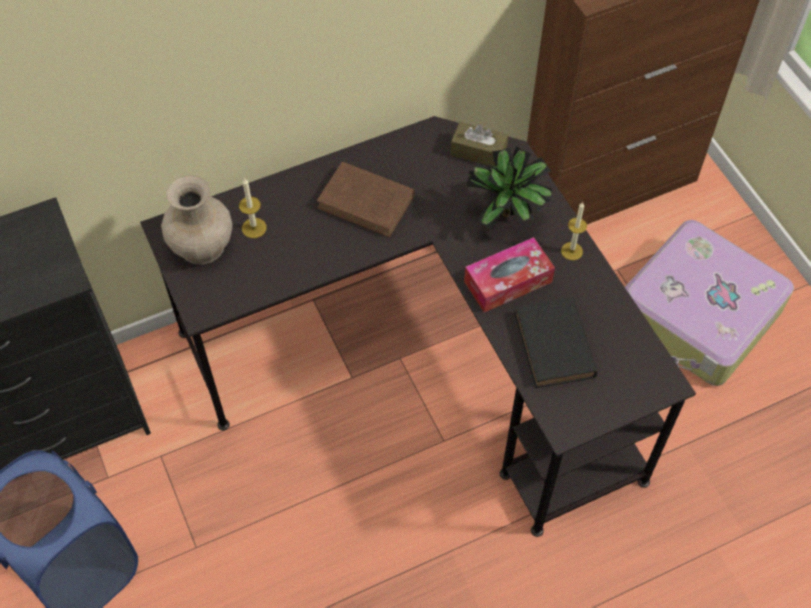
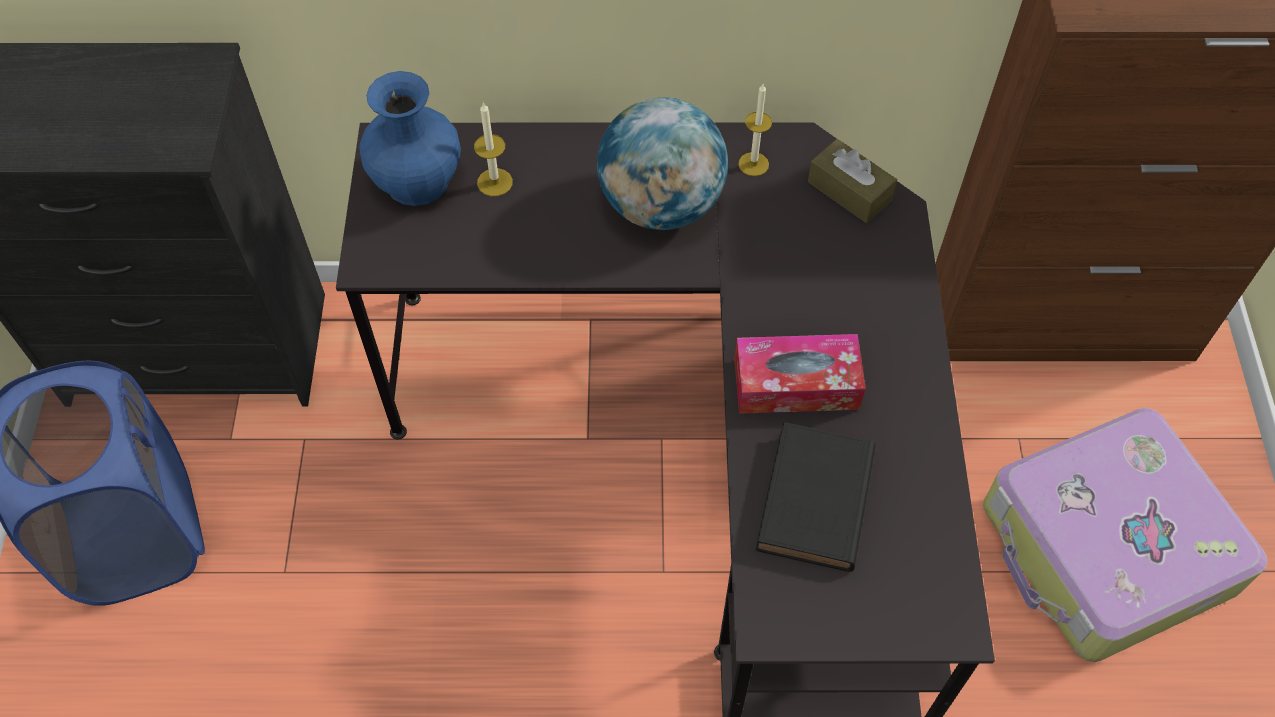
camera: 25 degrees right, 0 degrees up
beige vase [161,175,233,265] -> blue vase [359,71,461,206]
brown book [317,162,415,237] -> globe [597,97,728,230]
potted plant [466,146,552,230] -> none
candle [561,202,587,261] -> candle moved to [738,84,772,176]

